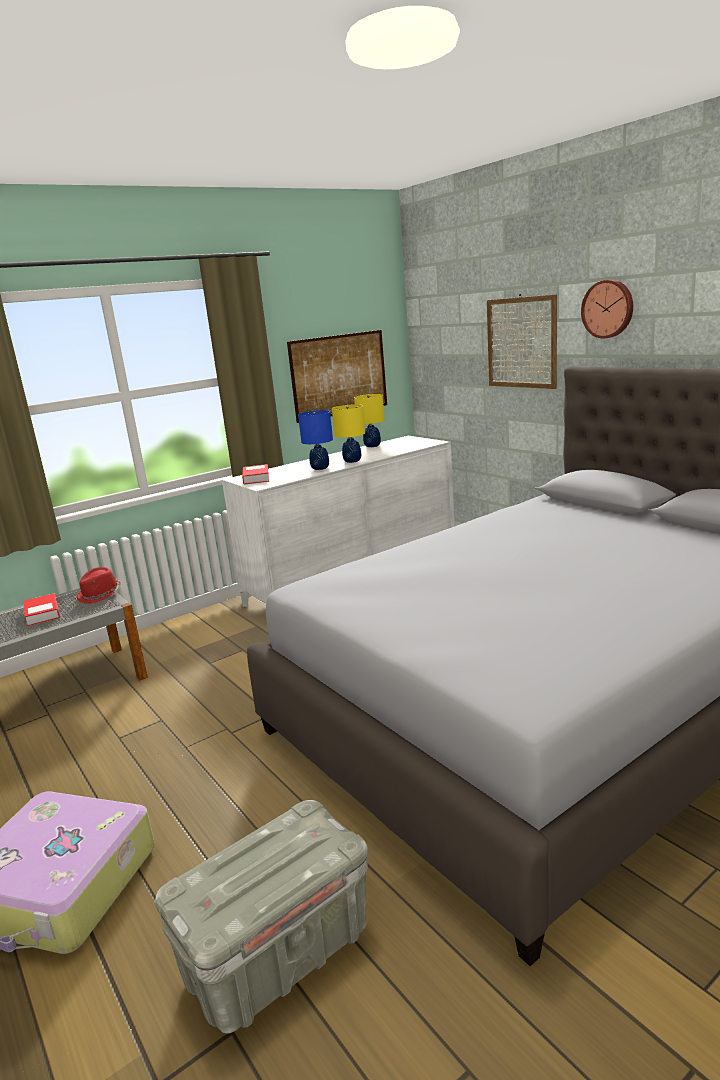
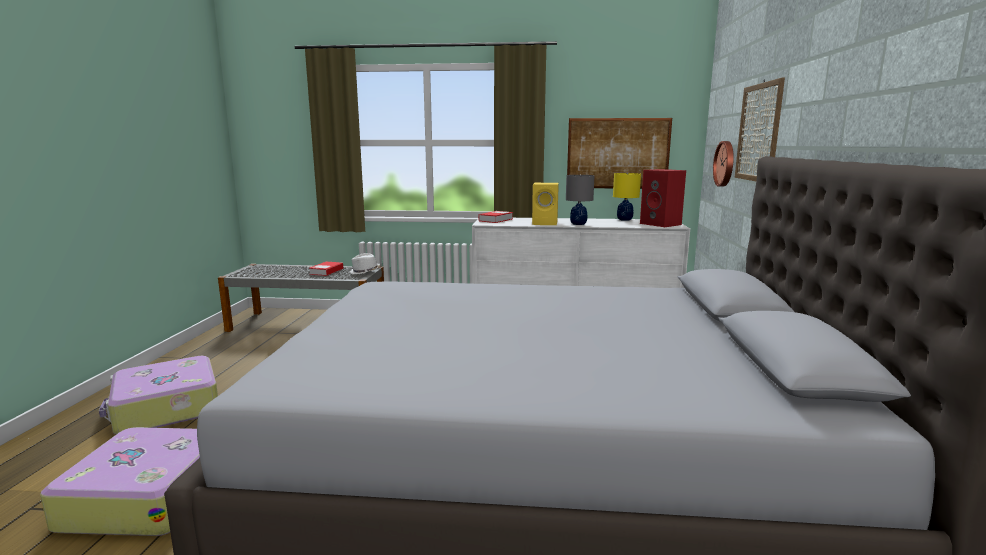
camera: 40 degrees right, 5 degrees down
red hat [77,567,120,604] -> white hat [350,253,380,274]
grey storage box [155,800,368,1034] -> suitcase [40,427,200,536]
blue table lamp [298,410,333,470] -> yellow speaker [532,183,559,225]
yellow table lamp [332,404,365,463] -> grey table lamp [566,175,594,225]
wall clock [581,280,633,338] -> wall clock moved to [713,141,734,187]
none -> red speaker [640,169,686,227]

